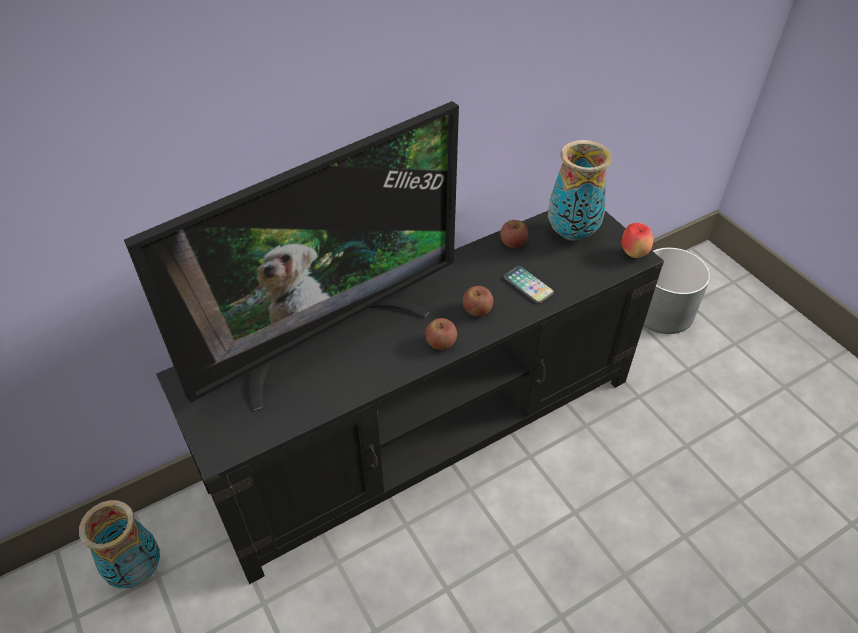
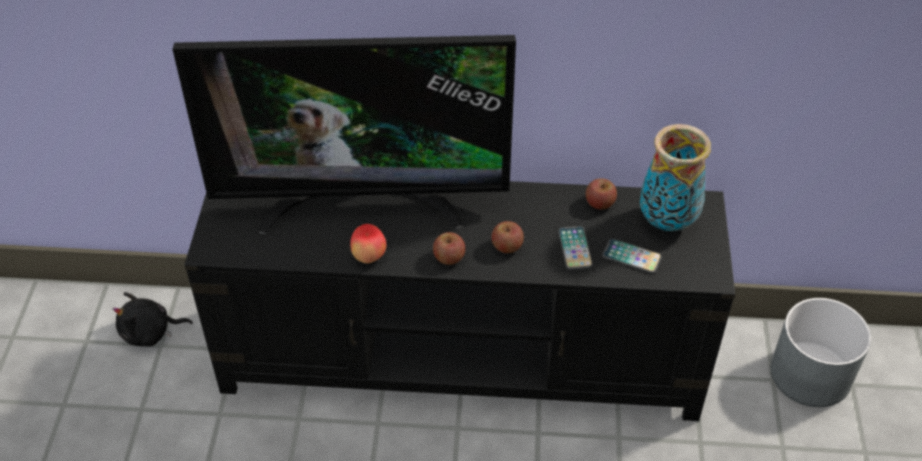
camera: 35 degrees right, 0 degrees up
vase [79,500,160,588] -> black plush toy [113,292,193,346]
apple [622,223,653,258] -> apple moved to [350,224,386,263]
none -> phone [602,239,662,273]

